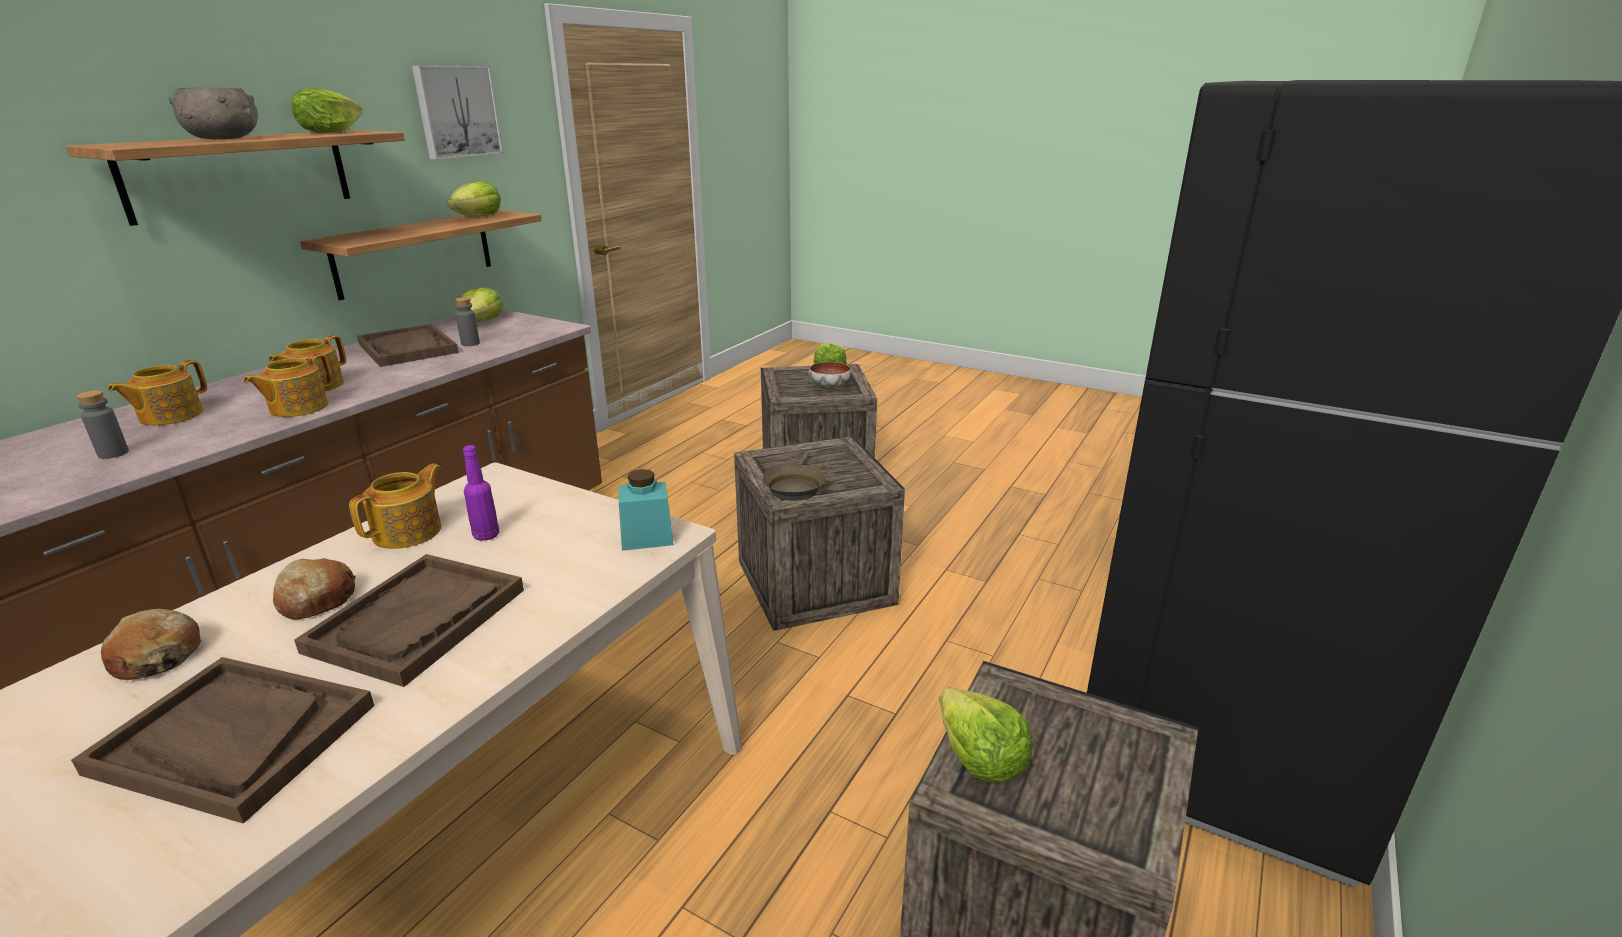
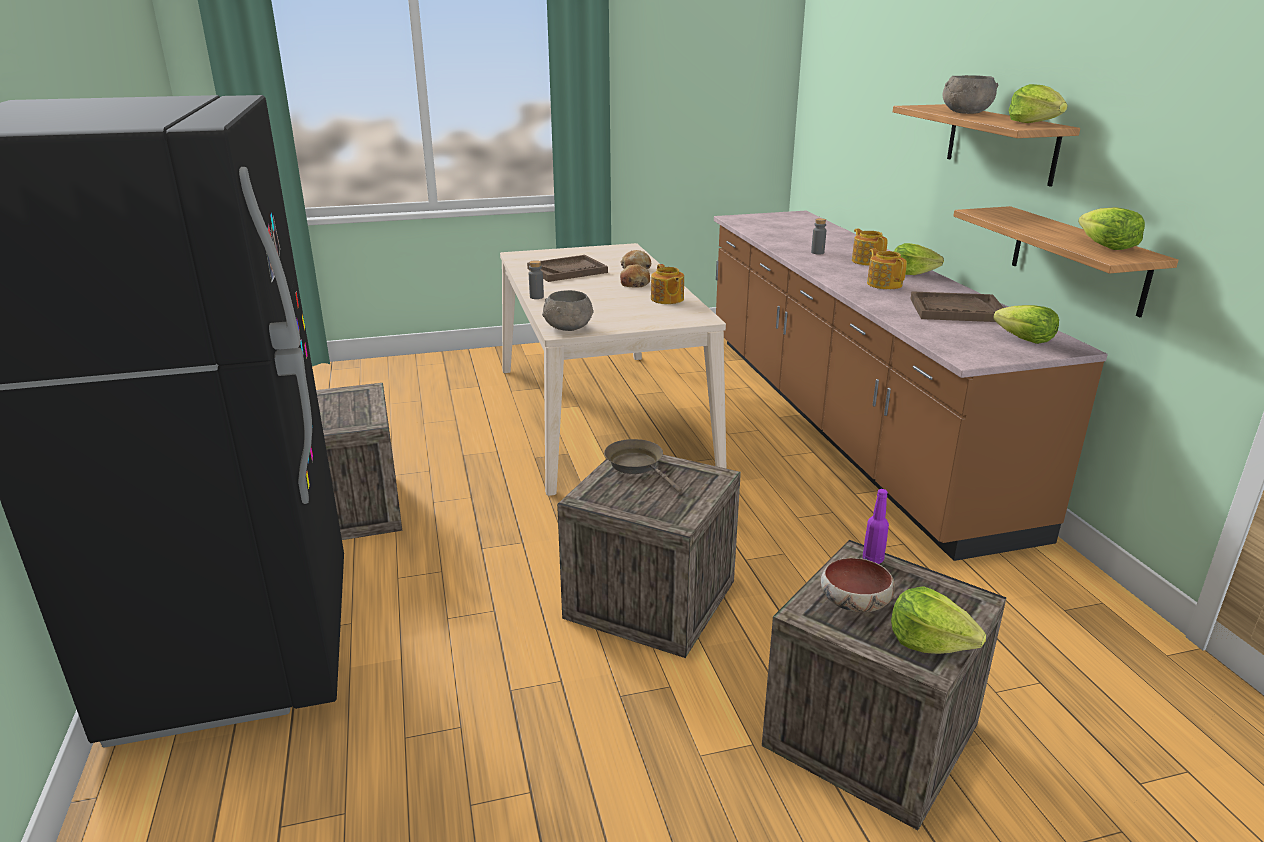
camera: 135 degrees right, 0 degrees up
teapot [243,354,333,417] -> none
brown tray [294,554,524,687] -> none
picture [412,65,503,160] -> none
grey bottle [455,297,480,346] -> grey bottle moved to [529,260,544,299]
purple bottle [463,445,500,541] -> purple bottle moved to [863,489,889,564]
turquoise jar [619,469,674,551] -> grey bowl [542,290,594,331]
lettuce [939,687,1033,784] -> lettuce moved to [894,243,944,275]

